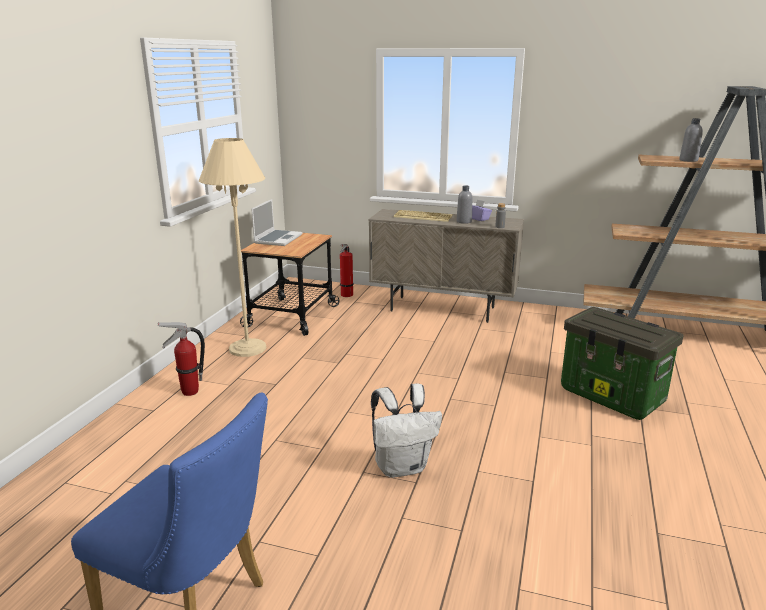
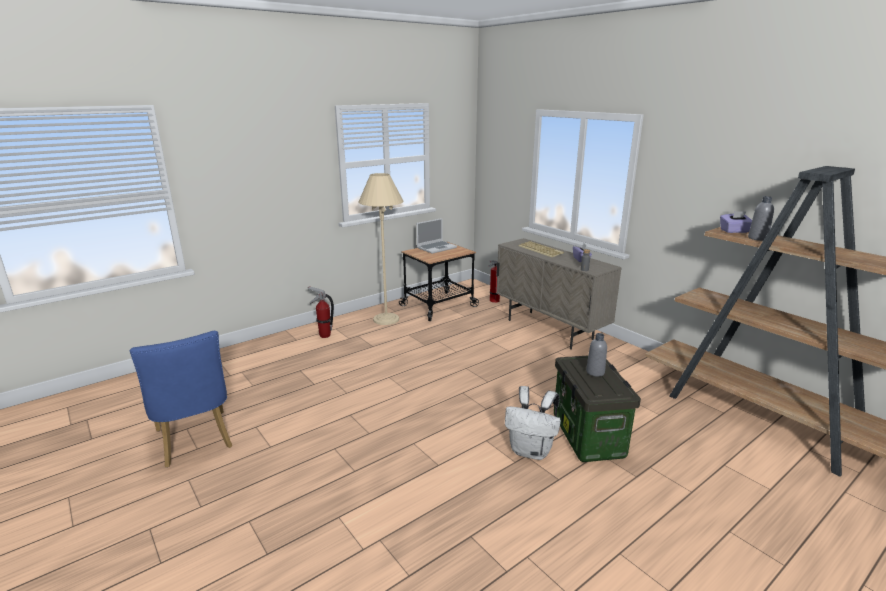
camera: 35 degrees right, 0 degrees up
white backpack [371,383,442,478] -> white backpack moved to [505,386,561,460]
grey bottle [456,186,472,224] -> grey bottle moved to [586,333,607,377]
none -> purple tissue box [720,211,752,233]

